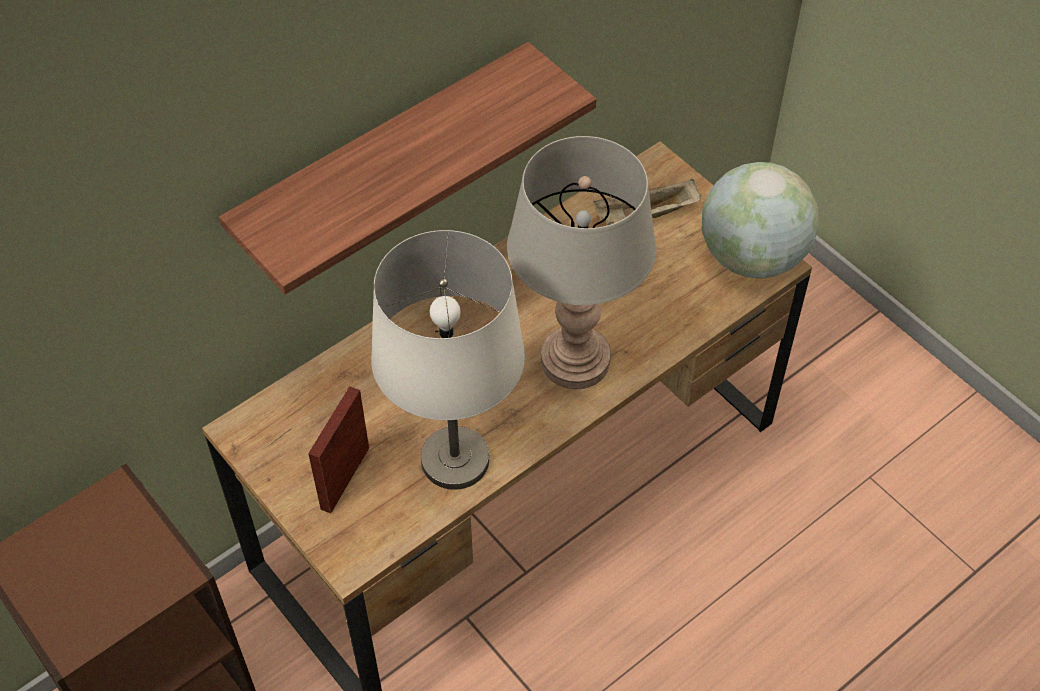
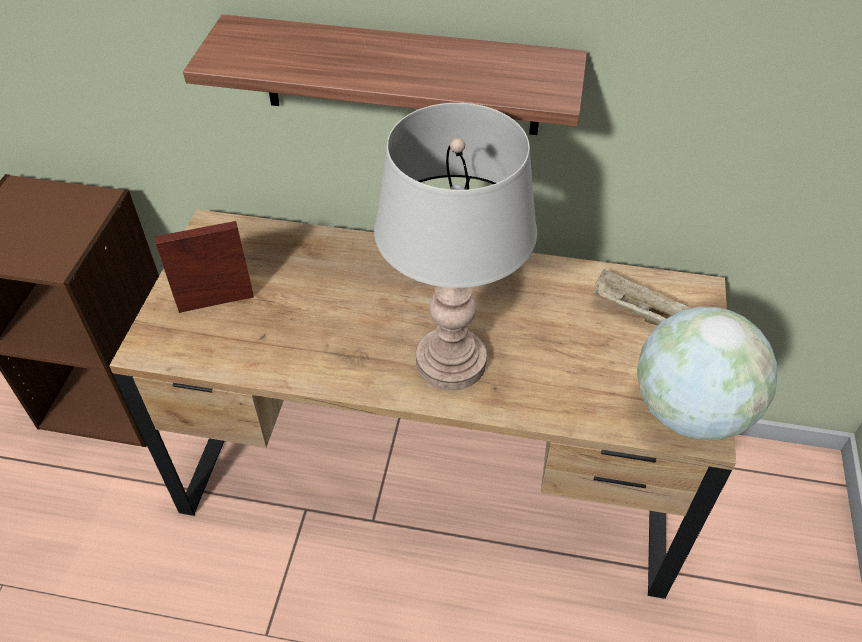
camera: 50 degrees right, 5 degrees down
white table lamp [371,230,525,490] -> none

